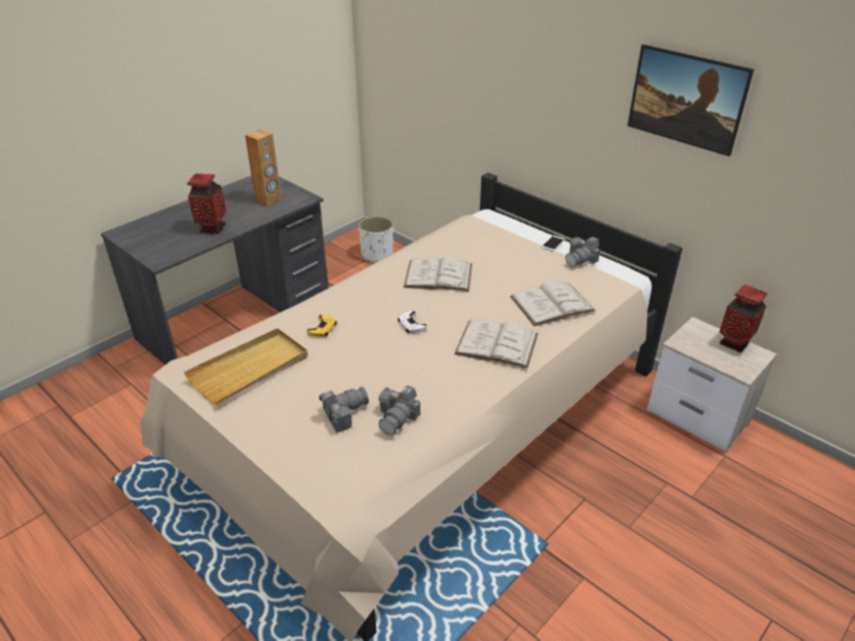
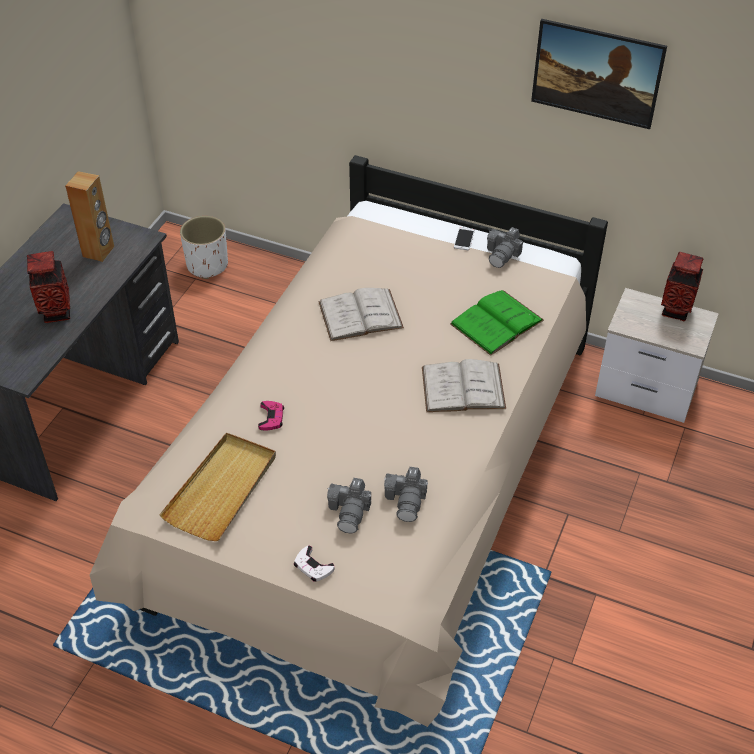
camera: 20 degrees left, 10 degrees up
yellow game controller [307,315,337,337] -> pink game controller [258,401,284,431]
camera [319,387,369,433] -> camera turned 150 degrees clockwise [327,478,371,534]
white game controller [398,311,427,333] -> white game controller moved to [294,545,335,582]
white book [510,282,596,326] -> green book [450,290,544,356]

